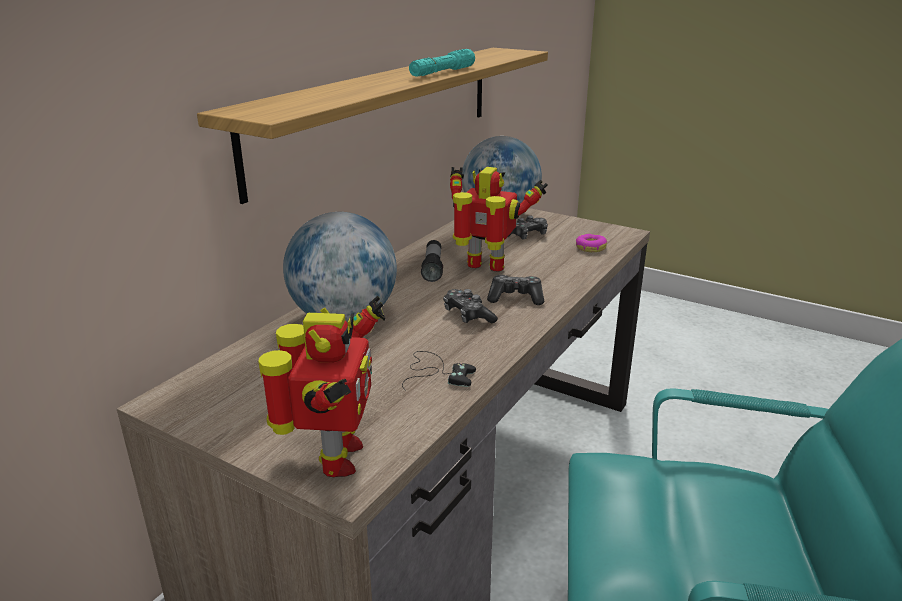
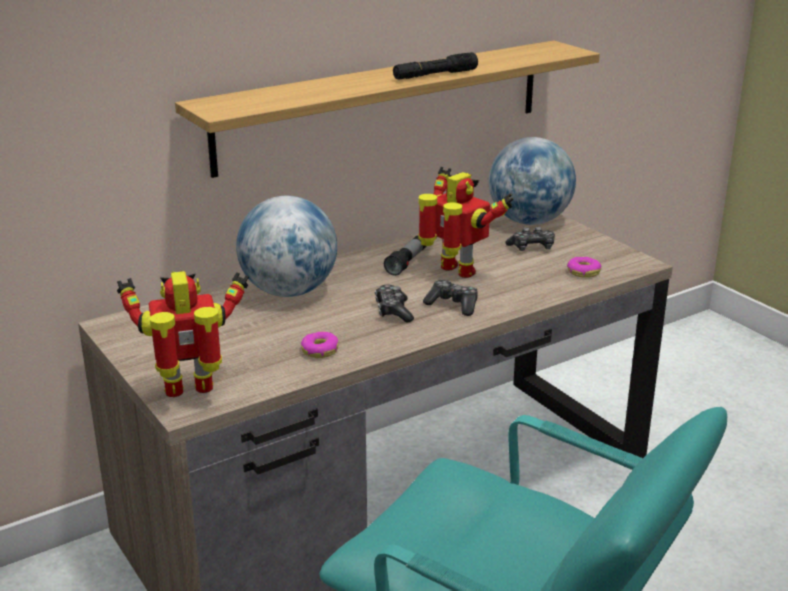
camera: 25 degrees right, 0 degrees up
toy robot [258,296,386,477] -> toy robot turned 135 degrees counterclockwise [117,271,249,397]
black game controller [402,351,476,391] -> donut [301,331,339,358]
turquoise flashlight [409,49,475,77] -> black flashlight [393,52,478,80]

